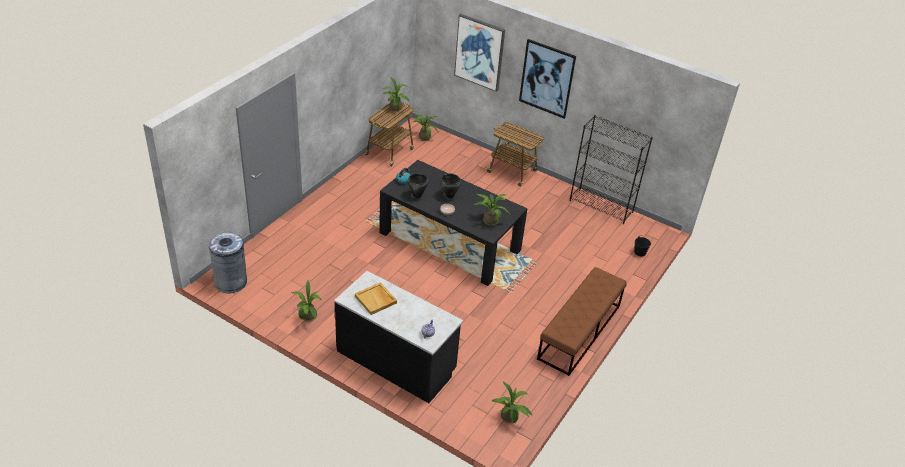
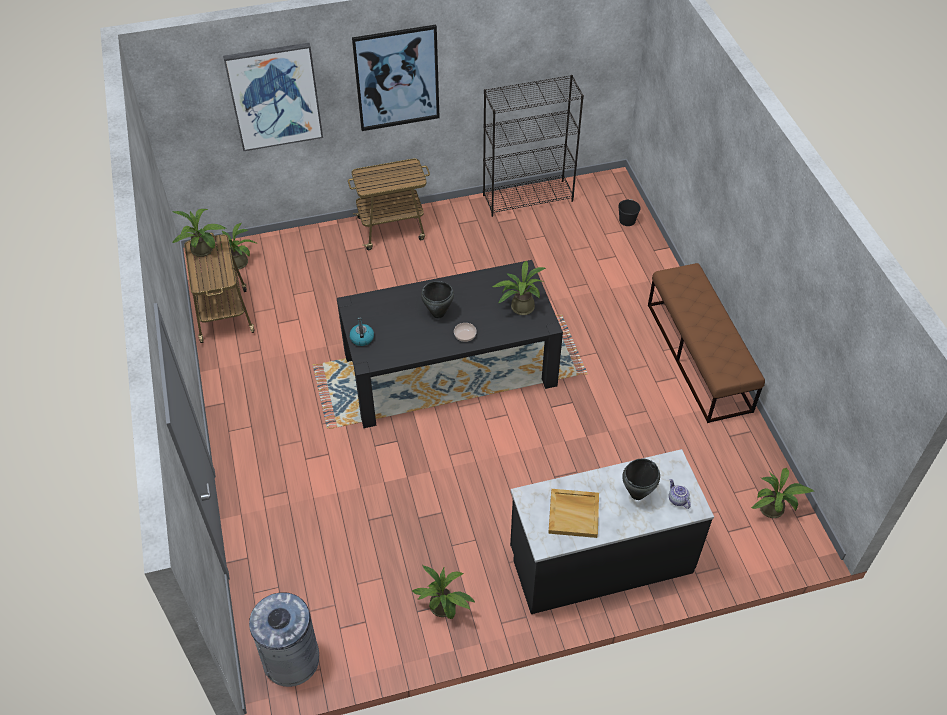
camera: 45 degrees left, 10 degrees up
black cooking pot [407,173,429,198] -> black cooking pot moved to [622,459,660,500]

